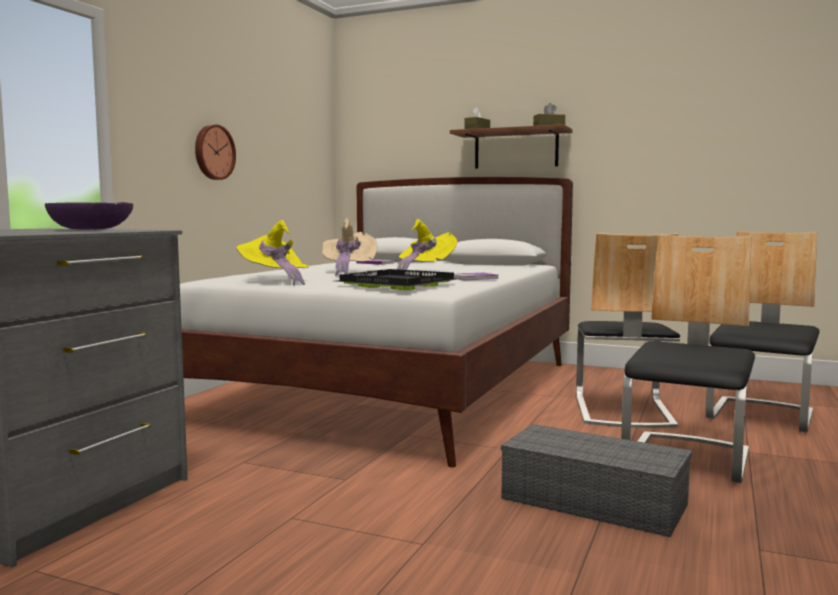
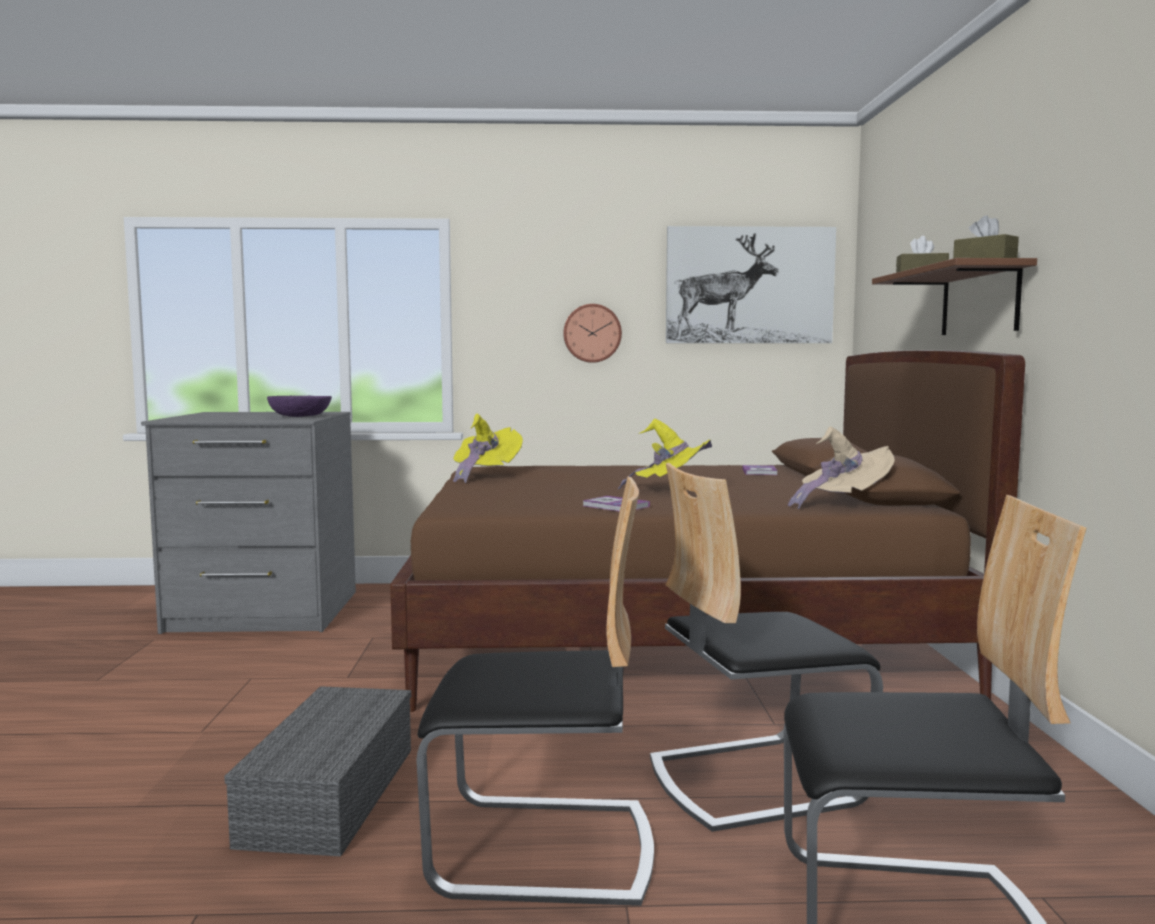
camera: 65 degrees right, 0 degrees up
white bed [180,177,573,467] -> brown bed [390,350,1025,712]
beige hat [322,218,377,276] -> beige hat moved to [788,426,895,509]
black tray [336,269,458,290] -> none
none -> picture [666,226,836,343]

